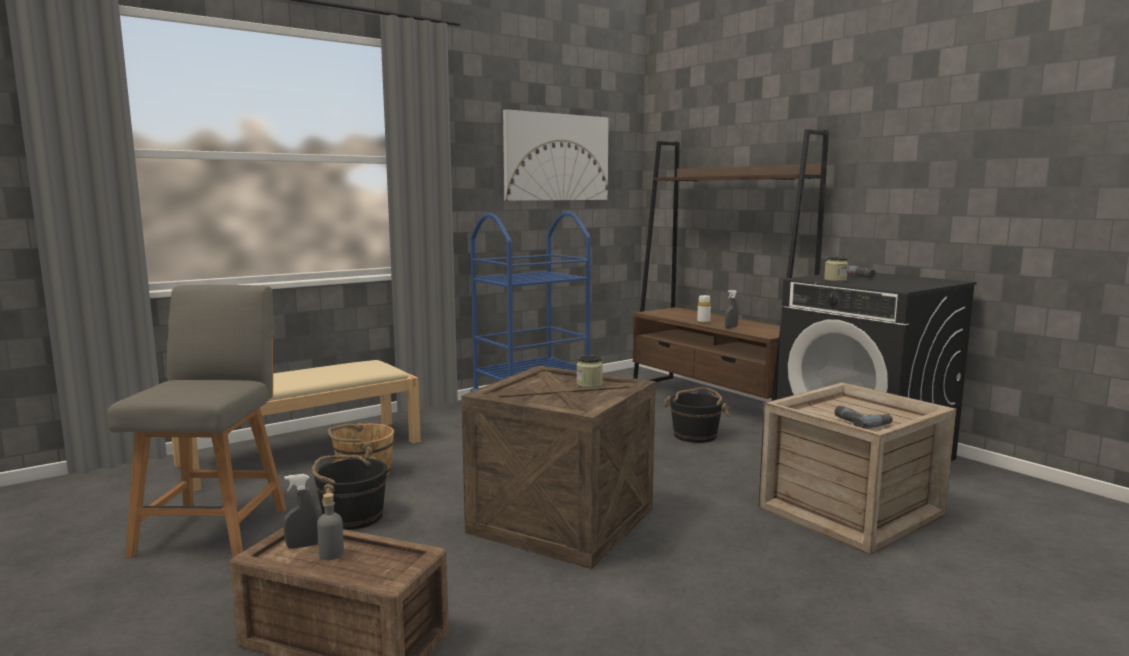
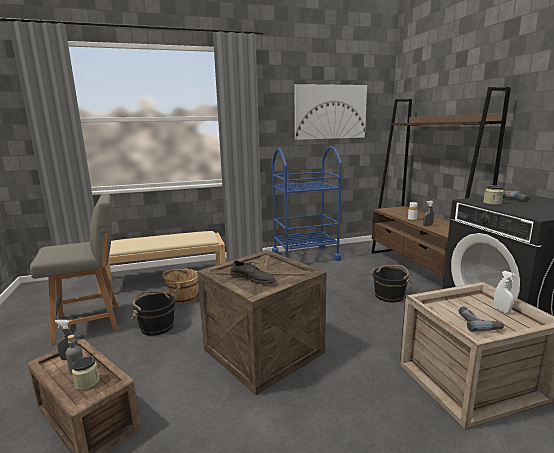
camera: 20 degrees right, 5 degrees up
grey chair [107,285,287,558] -> grey chair turned 45 degrees clockwise [30,194,118,346]
jar [577,355,603,388] -> jar moved to [72,356,100,390]
none -> grey shoe [230,260,275,284]
none -> white spray bottle [493,271,516,313]

